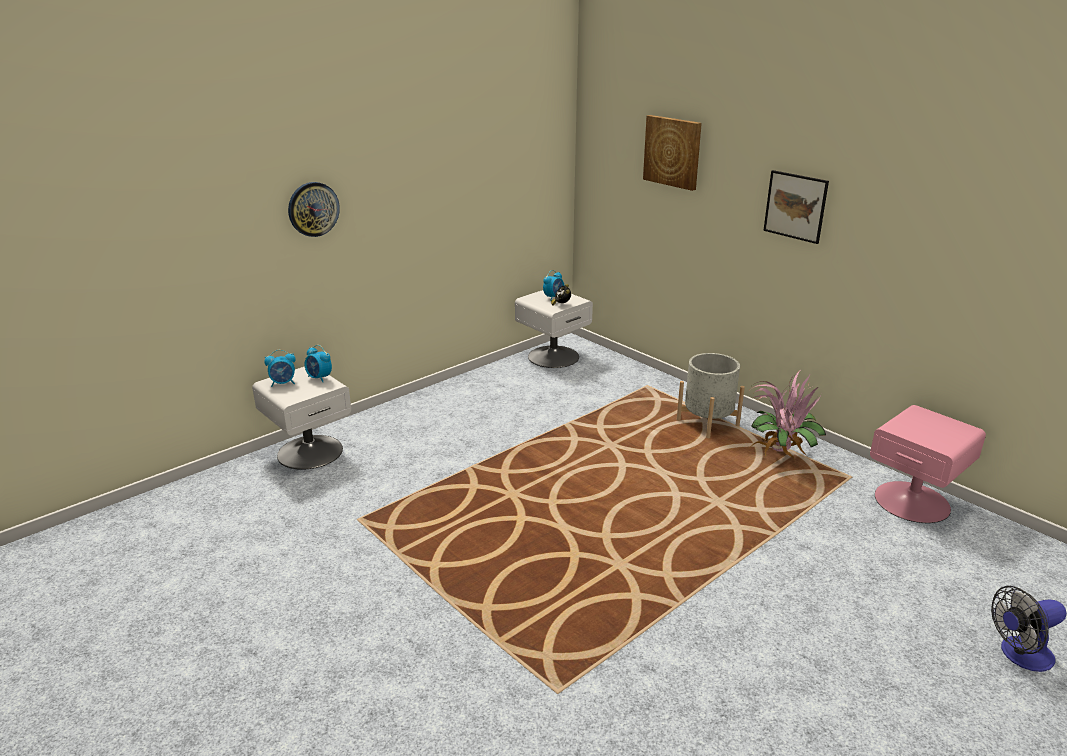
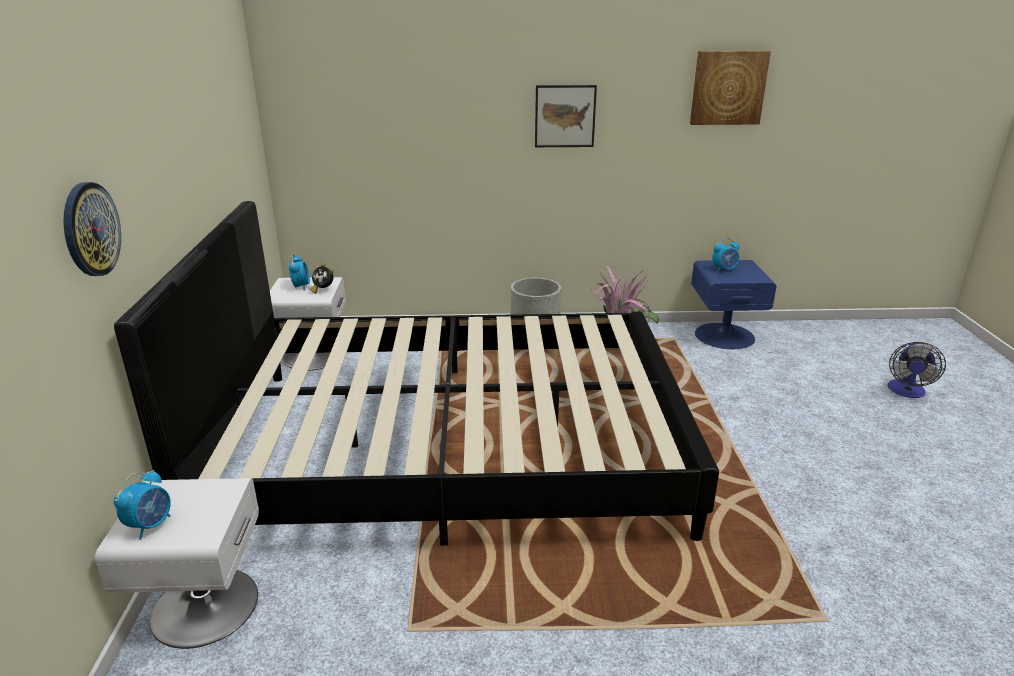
camera: 50 degrees left, 0 degrees up
alarm clock [304,345,332,382] -> alarm clock moved to [712,238,740,272]
picture [643,115,702,191] -> picture moved to [690,51,771,125]
pink nightstand [870,405,986,523] -> blue nightstand [691,260,776,349]
none -> black bed [114,201,719,546]

